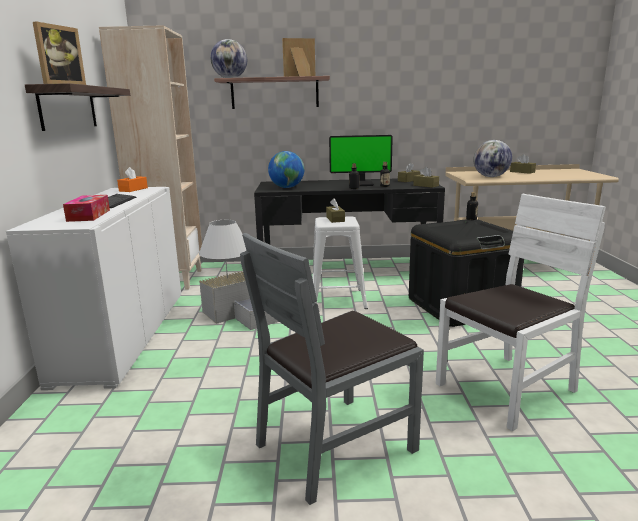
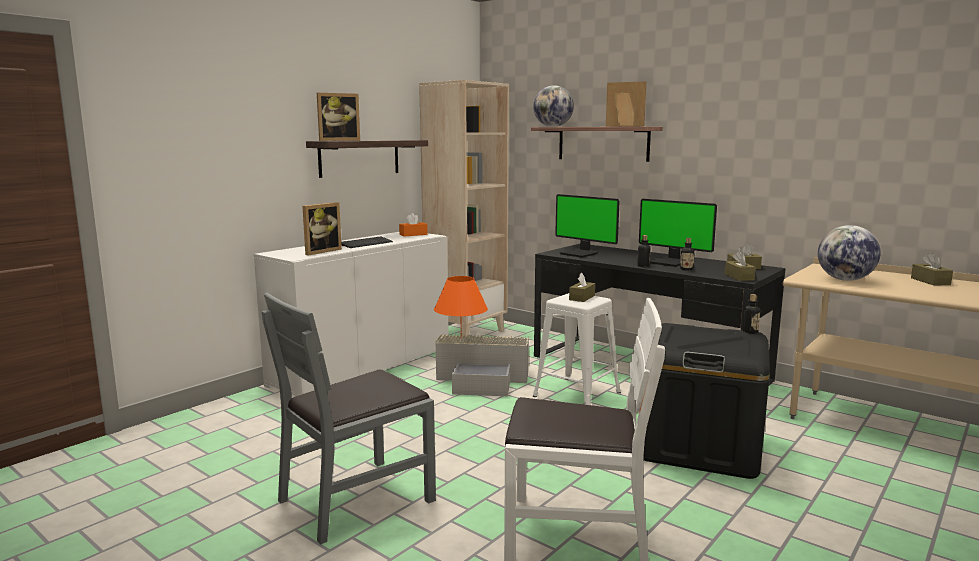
camera: 40 degrees right, 5 degrees down
tissue box [63,195,110,222] -> picture frame [302,202,342,256]
white table lamp [199,220,246,278] -> orange table lamp [434,276,488,337]
grey chair [240,233,424,505] -> grey chair turned 45 degrees counterclockwise [262,292,436,544]
globe [268,151,304,188] -> monitor [555,194,620,258]

